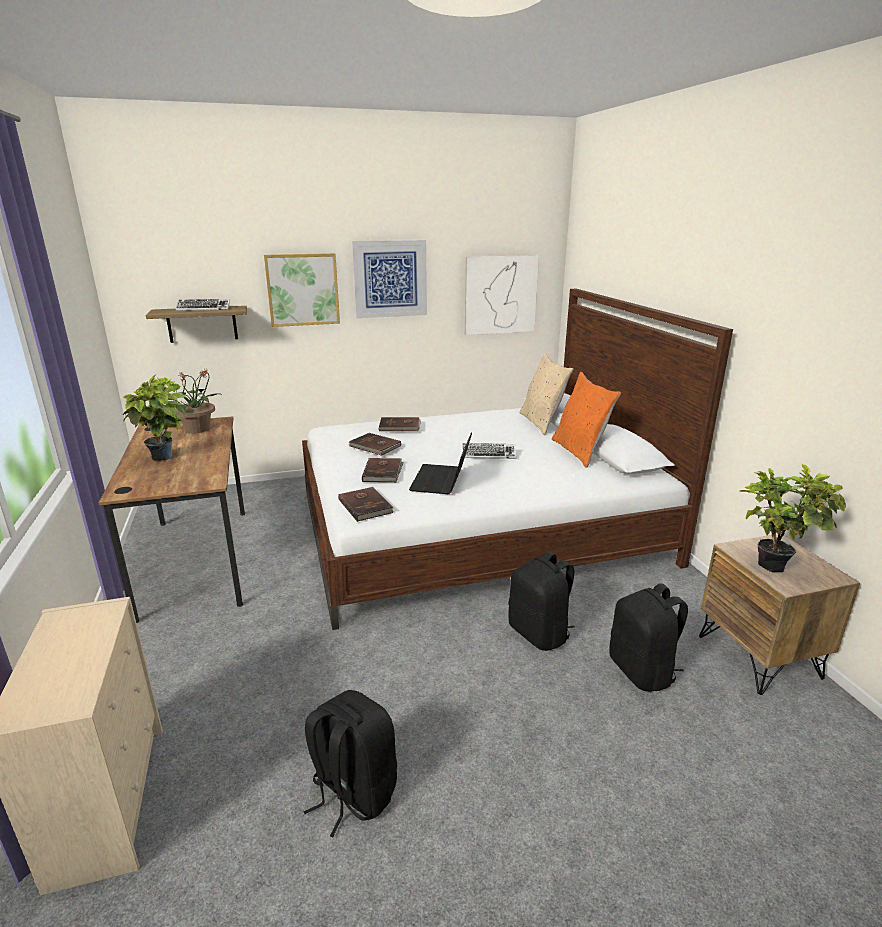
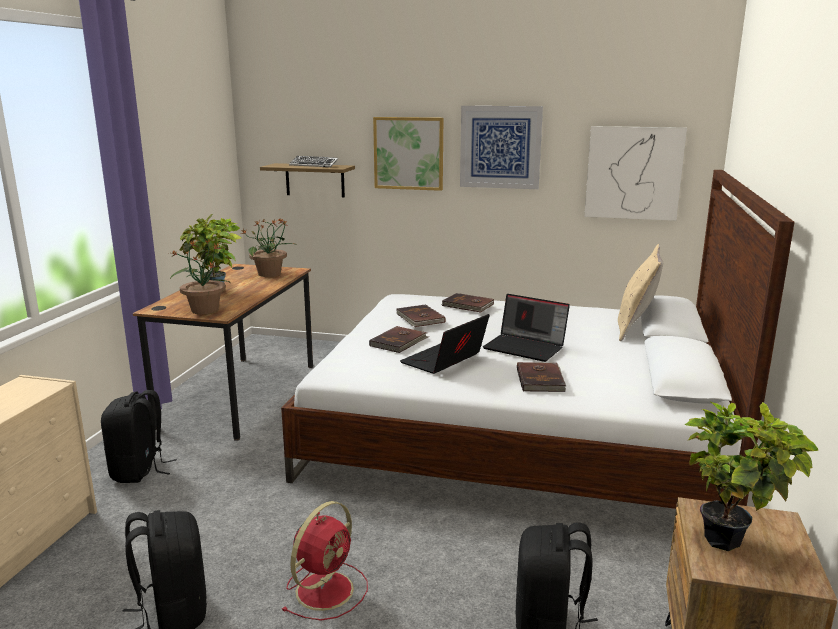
camera: 30 degrees right, 5 degrees down
brown book [338,487,394,522] -> brown book moved to [517,362,566,392]
keyboard [462,443,516,459] -> laptop [483,294,570,362]
black backpack [508,551,575,651] -> black backpack moved to [101,390,177,483]
orange pillow [552,372,621,468] -> none
none -> potted plant [170,239,230,314]
none -> red fan [281,501,368,621]

